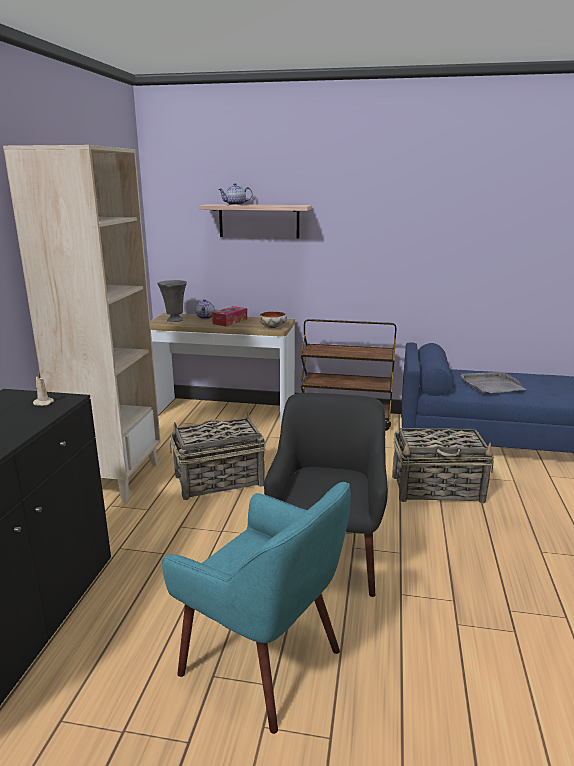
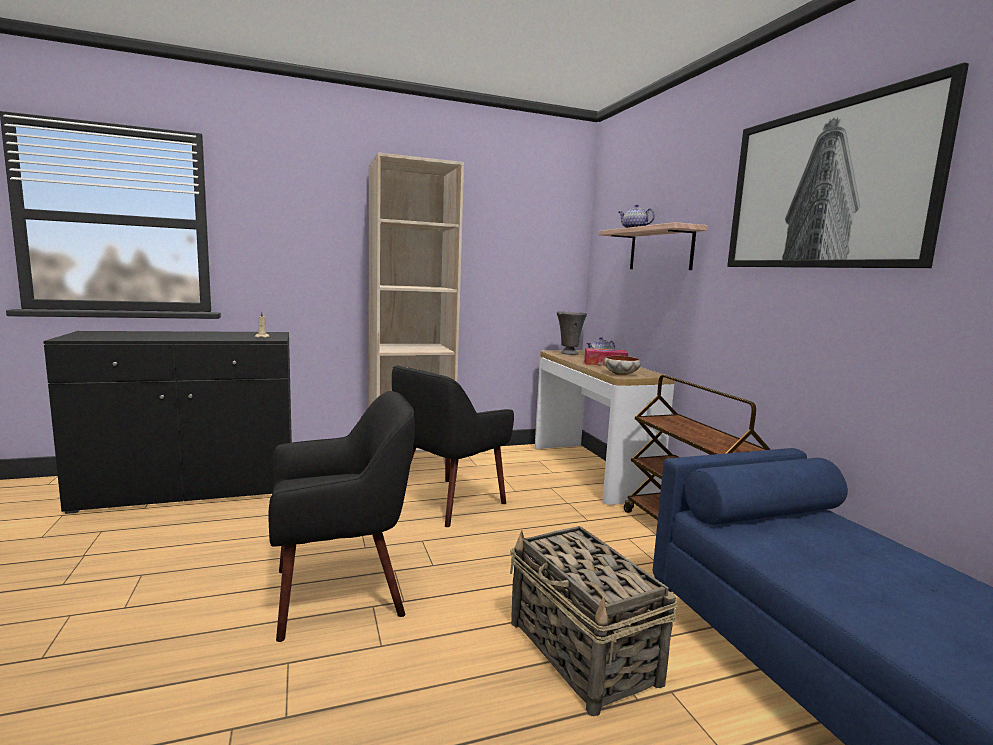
camera: 60 degrees right, 10 degrees down
turquoise armchair [162,482,351,734] -> none
basket [170,413,265,500] -> black armchair [392,366,514,527]
grey tray [460,372,527,393] -> none
none -> picture [727,62,969,268]

